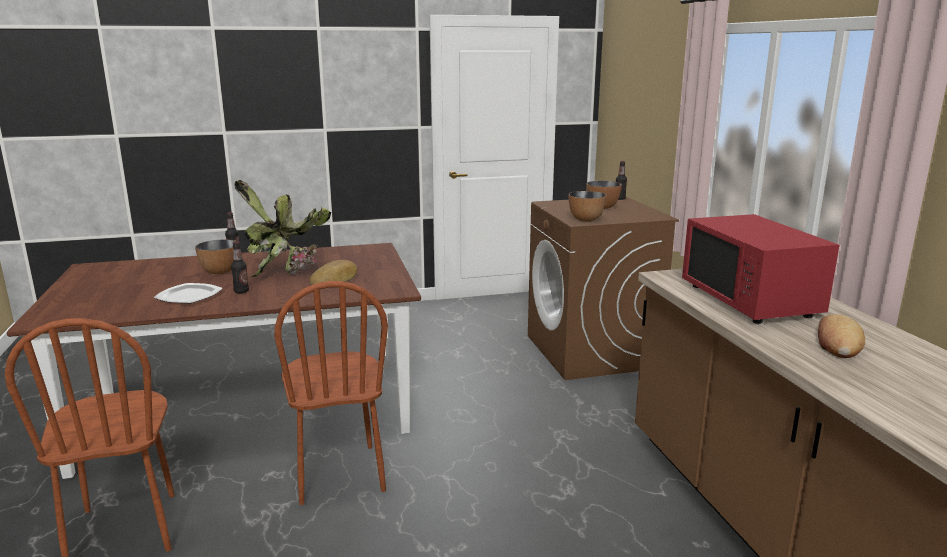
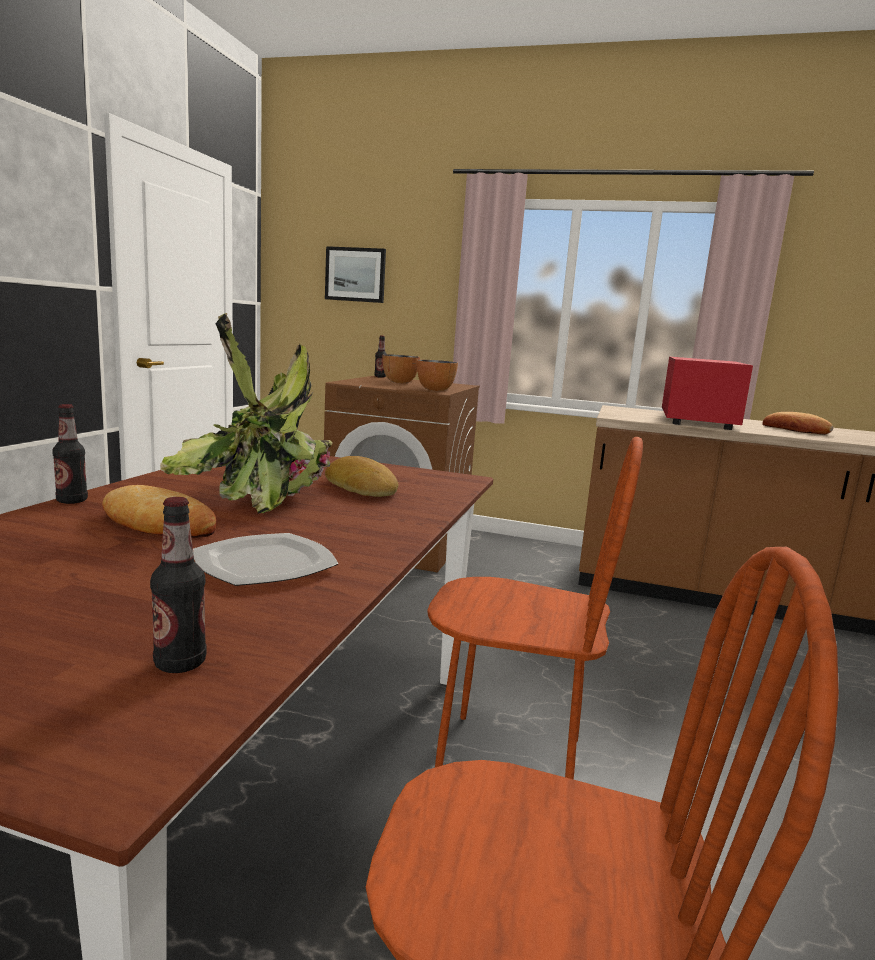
camera: 60 degrees left, 5 degrees down
bowl [195,240,237,275] -> bread [102,485,217,538]
bottle [231,242,249,293] -> bottle moved to [150,497,207,673]
red microwave [682,214,839,324] -> red microwave turned 90 degrees counterclockwise [662,357,753,430]
none -> picture [325,246,386,303]

